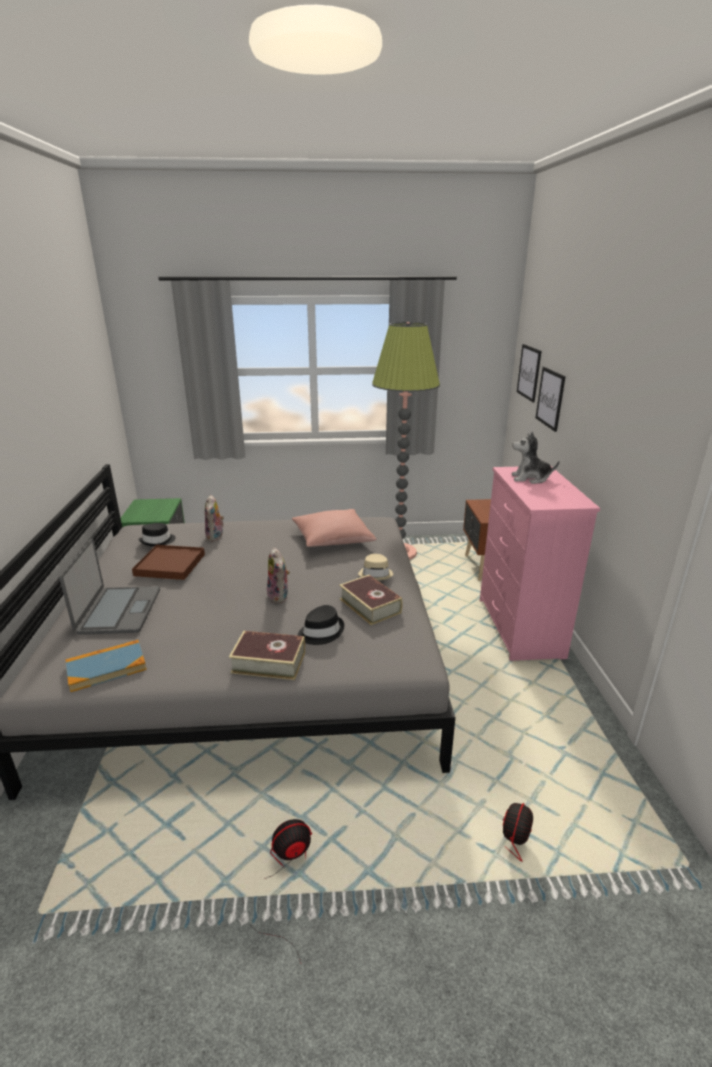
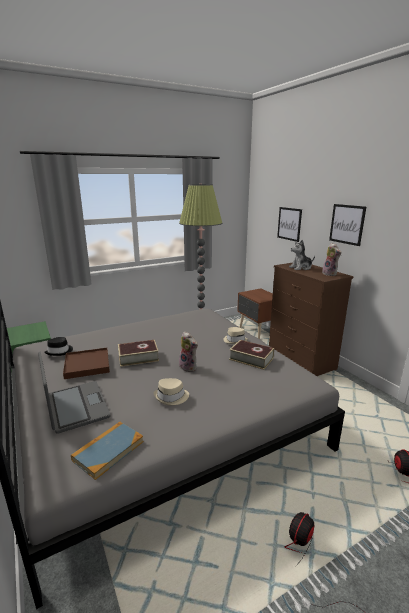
camera: 25 degrees left, 5 degrees down
plush toy [205,495,224,541] -> plush toy moved to [322,243,341,276]
book [229,631,305,680] -> book moved to [118,340,159,367]
pink pillow [292,509,377,547] -> none
black hat [297,605,344,645] -> none
pink dresser [480,466,600,661] -> brown dresser [269,263,354,376]
picture [517,344,542,402] -> picture moved to [329,204,366,246]
none -> beige hat [154,378,189,405]

